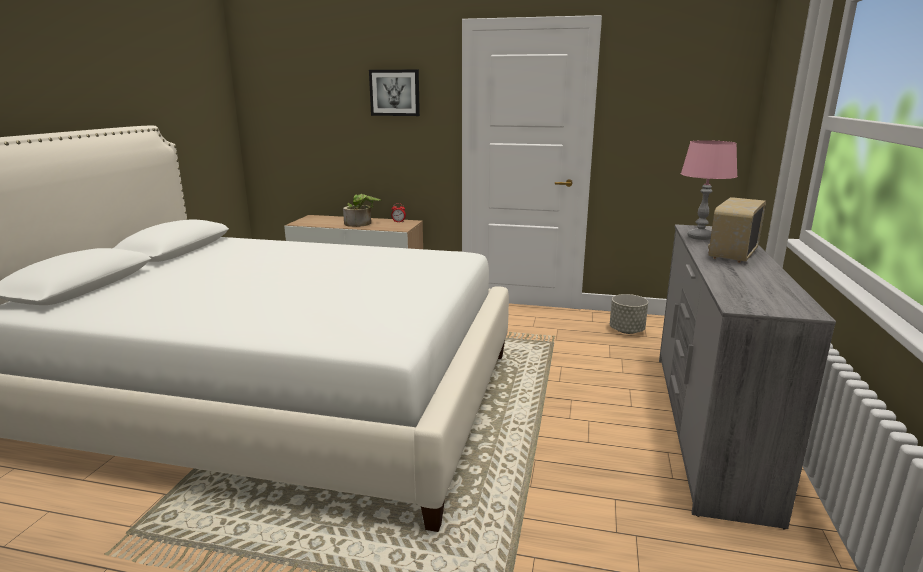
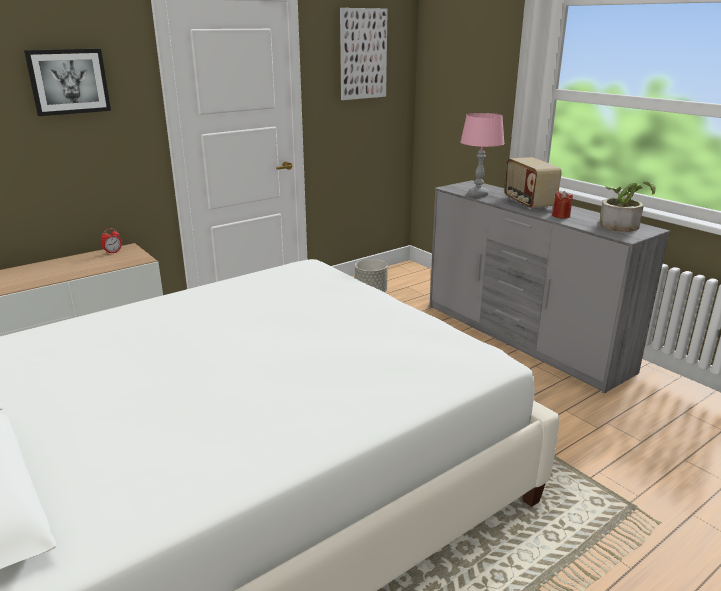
camera: 50 degrees left, 5 degrees up
potted plant [343,194,382,227] -> potted plant moved to [599,181,656,232]
none -> picture [340,8,388,100]
none -> red candle [552,191,573,219]

